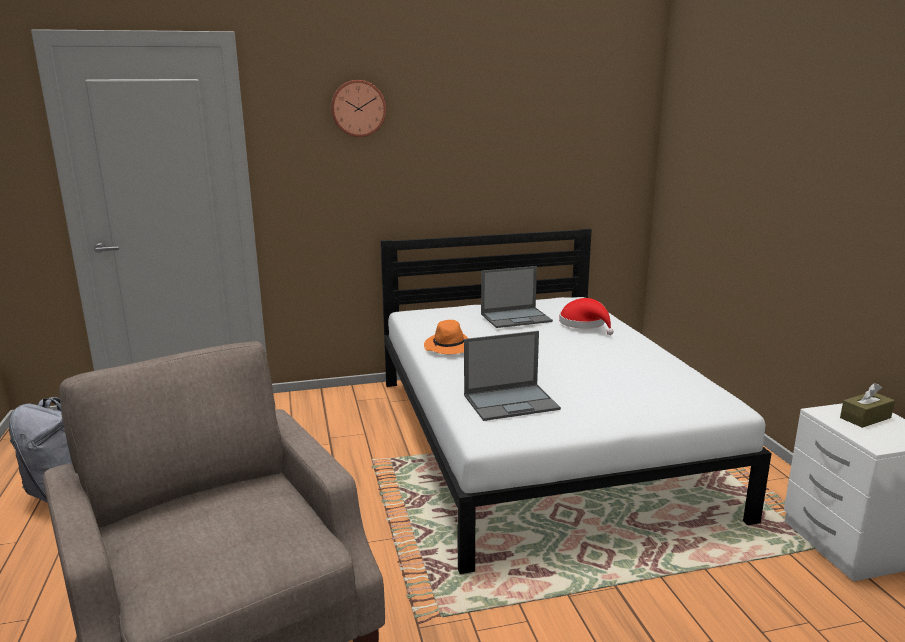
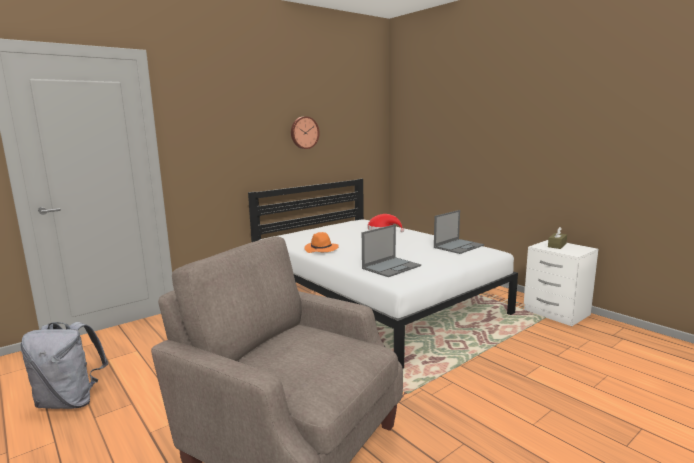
camera: 25 degrees left, 5 degrees down
wall clock [331,80,386,137] -> wall clock moved to [291,116,319,149]
laptop [481,266,553,328] -> laptop moved to [434,210,484,254]

